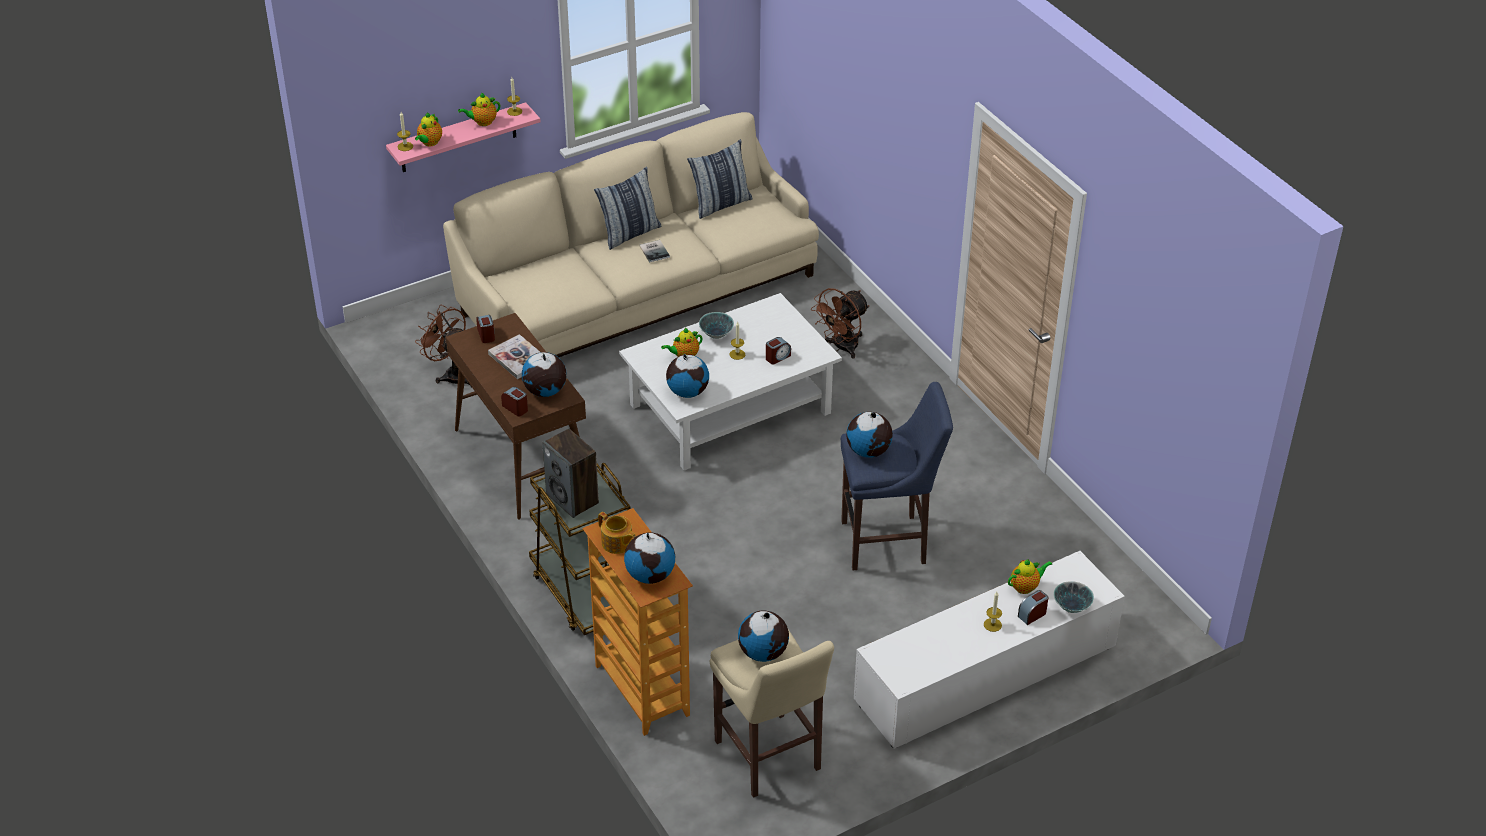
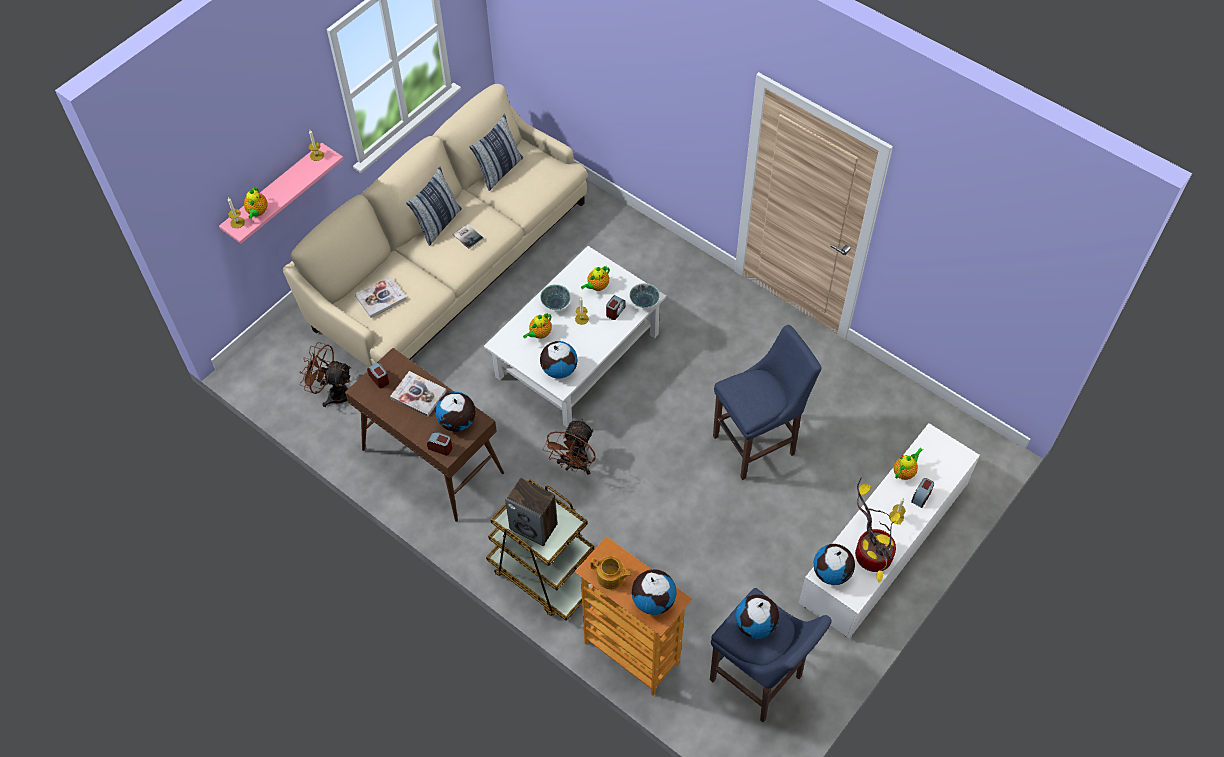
camera: 20 degrees left, 15 degrees up
teapot [458,92,500,126] -> teapot moved to [581,266,610,291]
beige stool [710,629,834,798] -> blue stool [710,588,832,722]
brown fan [811,288,870,359] -> brown fan moved to [543,419,596,475]
globe [846,412,893,458] -> globe moved to [813,544,855,585]
bowl [1053,581,1094,613] -> bowl moved to [629,283,660,308]
none -> book [355,276,407,318]
none -> potted plant [855,477,901,583]

